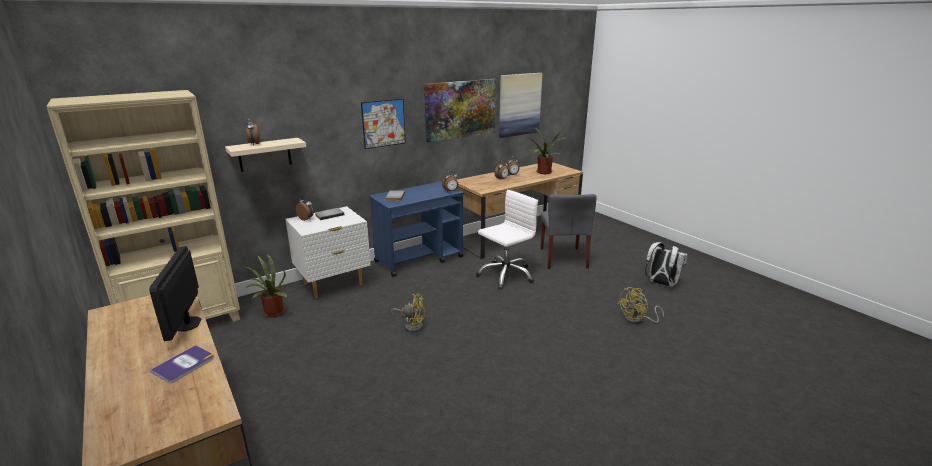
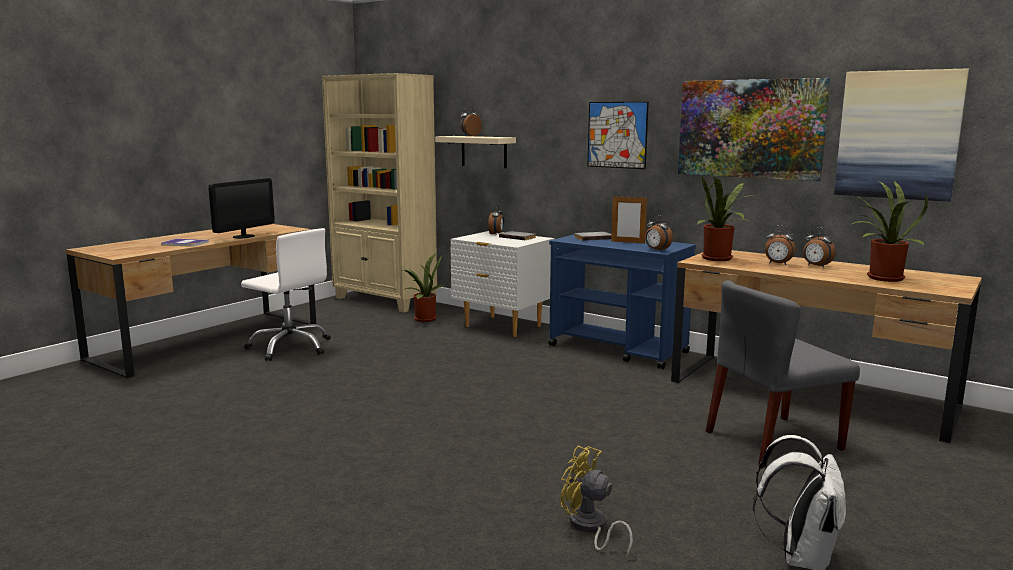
camera: 70 degrees right, 10 degrees down
monitor [149,246,201,341] -> monitor turned 150 degrees clockwise [208,178,275,238]
yellow fan [391,294,425,333] -> none
white office chair [476,190,538,289] -> white office chair moved to [241,228,331,361]
none -> picture frame [611,196,647,243]
none -> potted plant [697,176,749,261]

